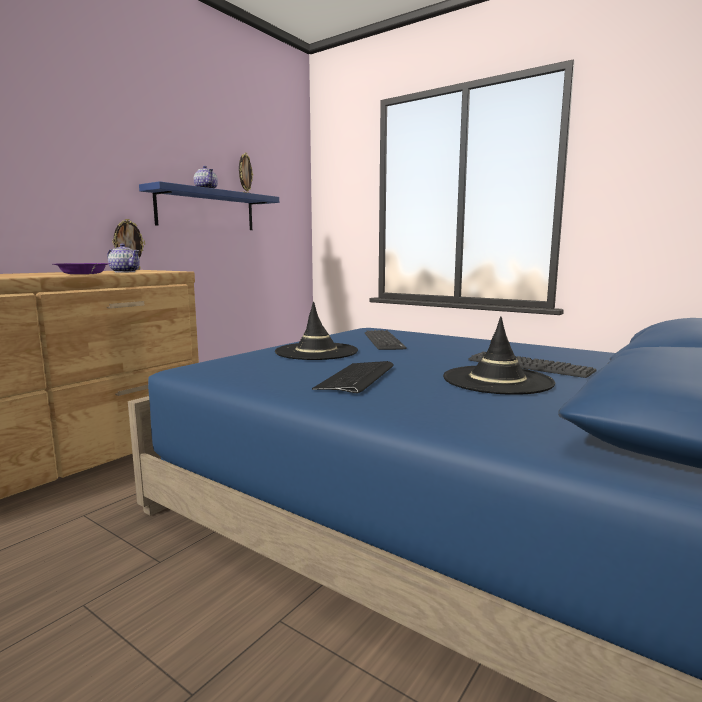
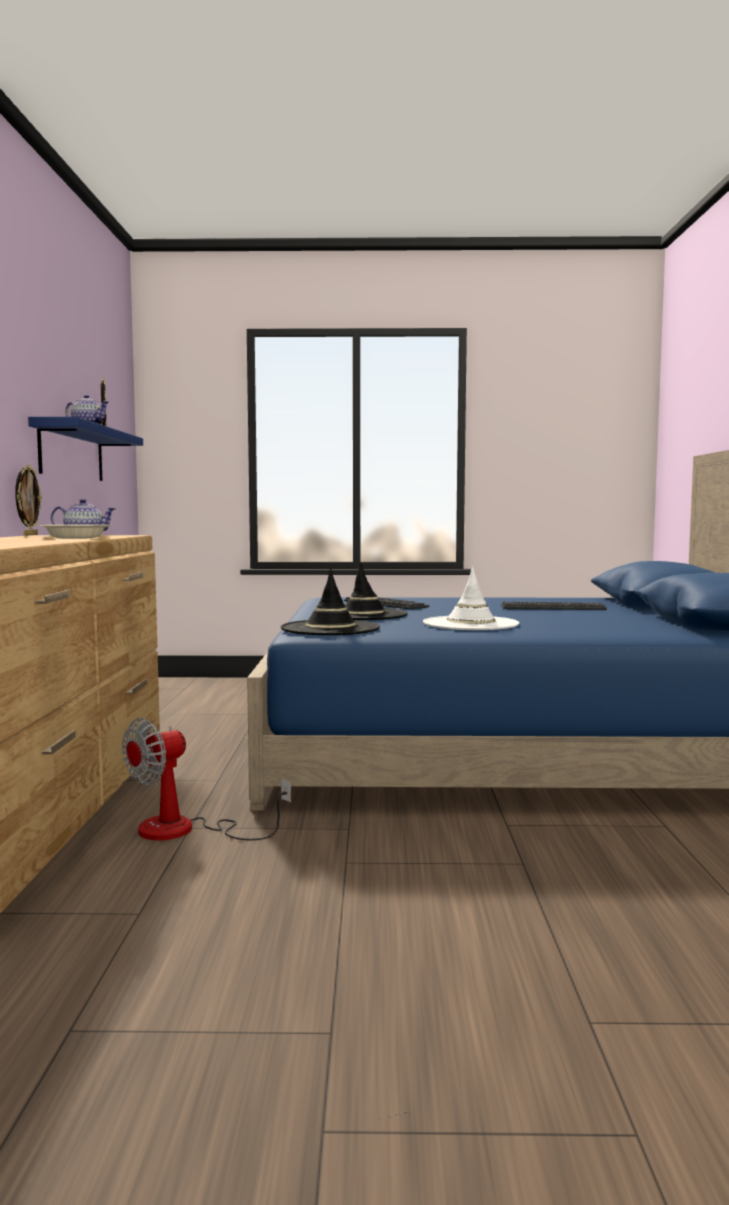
camera: 35 degrees left, 5 degrees down
purple bowl [53,263,111,274] -> beige bowl [39,525,111,539]
keyboard [312,361,394,393] -> white hat [423,566,519,630]
black hat [443,317,555,395] -> black hat moved to [281,569,380,635]
none -> fan [122,718,291,840]

